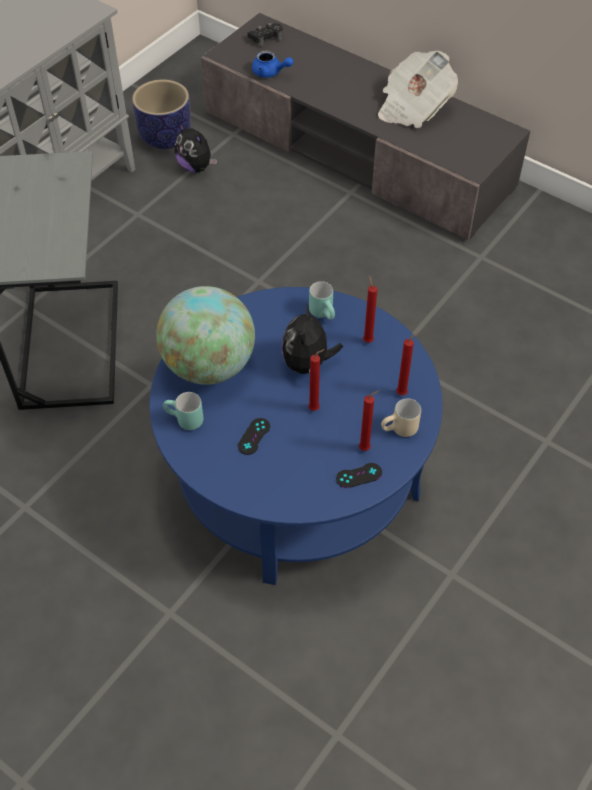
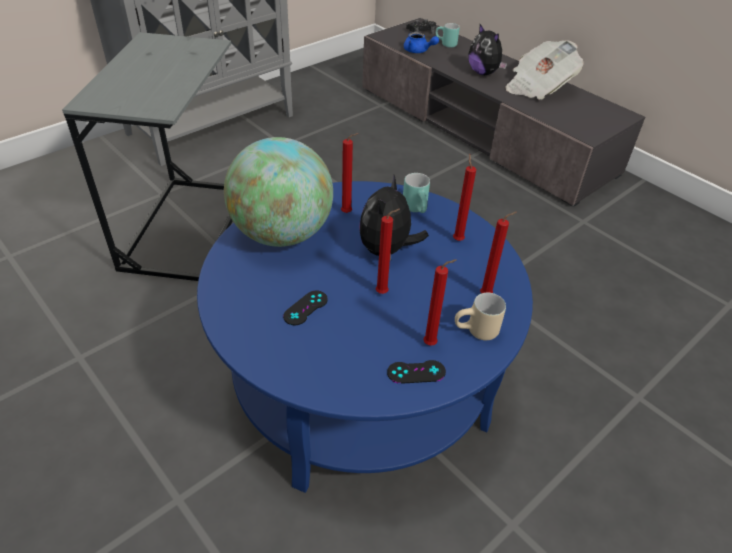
camera: 10 degrees right, 10 degrees down
planter [132,79,191,149] -> none
turquoise mug [163,392,203,430] -> turquoise mug moved to [436,23,460,48]
plush toy [175,122,217,173] -> plush toy moved to [468,24,507,75]
none -> red candle [341,133,359,213]

